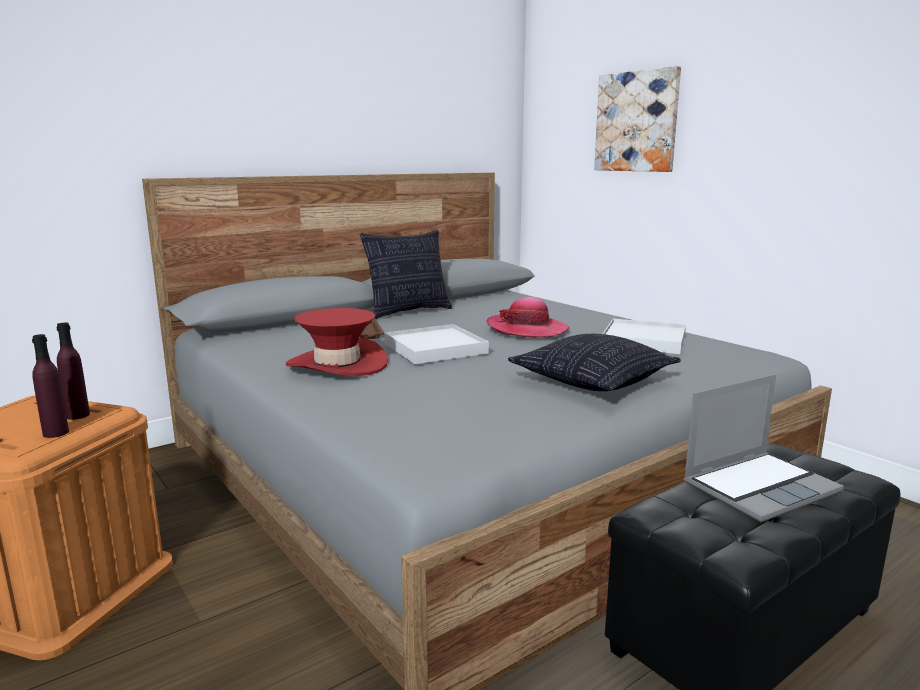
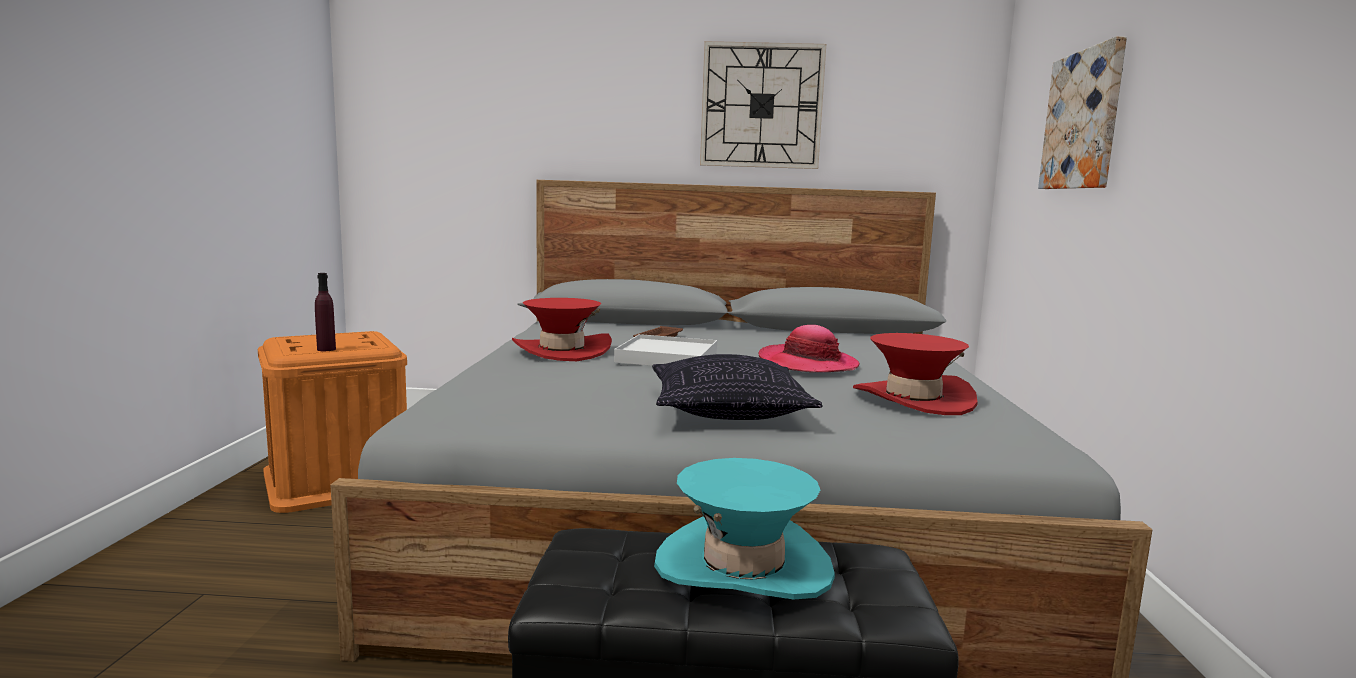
camera: 40 degrees right, 5 degrees down
purple bottle [56,323,90,420] -> none
pillow [360,230,452,319] -> none
white tray [603,319,686,354] -> red hat [853,333,978,415]
laptop [684,374,844,523] -> turquoise hat [654,458,835,599]
none -> wall clock [700,41,826,169]

